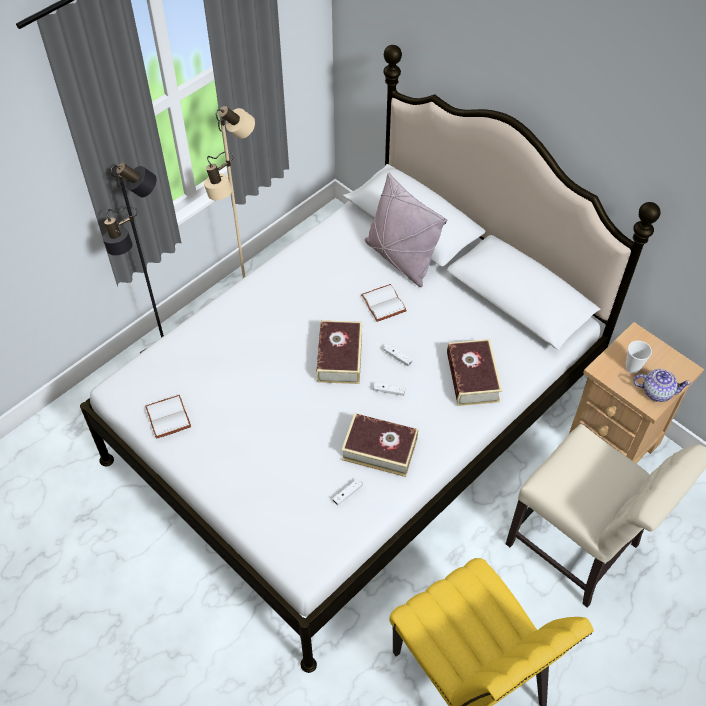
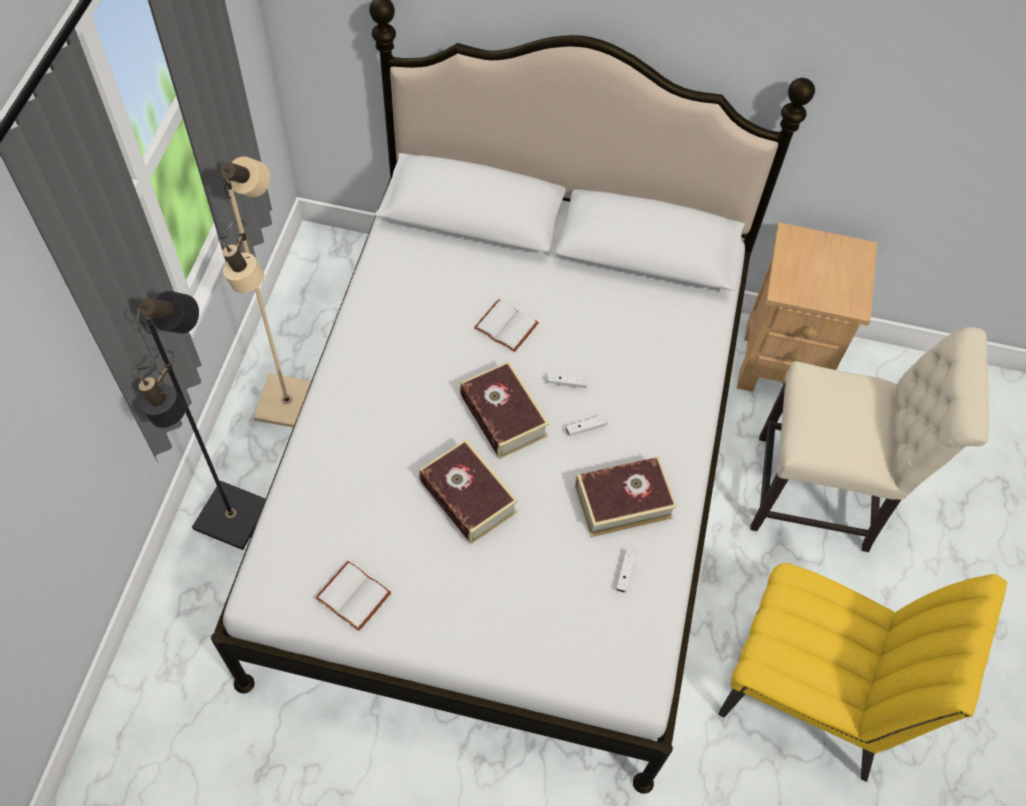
camera: 35 degrees left, 5 degrees up
purple pillow [365,172,448,287] -> none
book [447,339,502,406] -> book moved to [419,439,518,544]
cup [626,341,652,374] -> none
teapot [633,369,691,402] -> none

